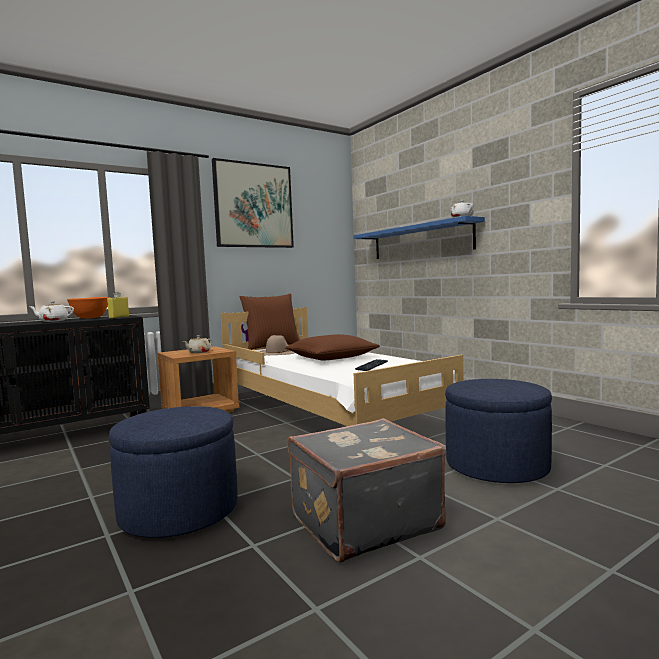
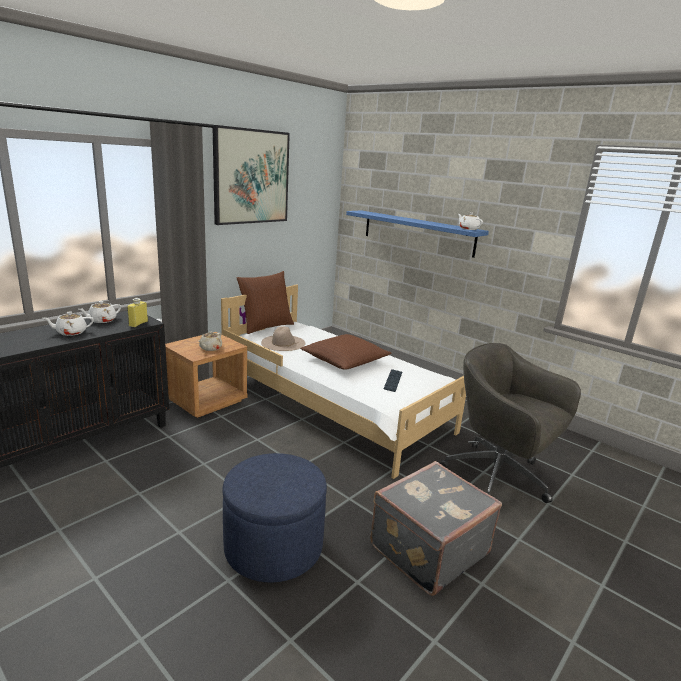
camera: 15 degrees left, 15 degrees up
orange bowl [67,297,110,318] -> white teapot [79,301,121,323]
blue ottoman [445,379,552,483] -> grey office chair [440,343,581,503]

